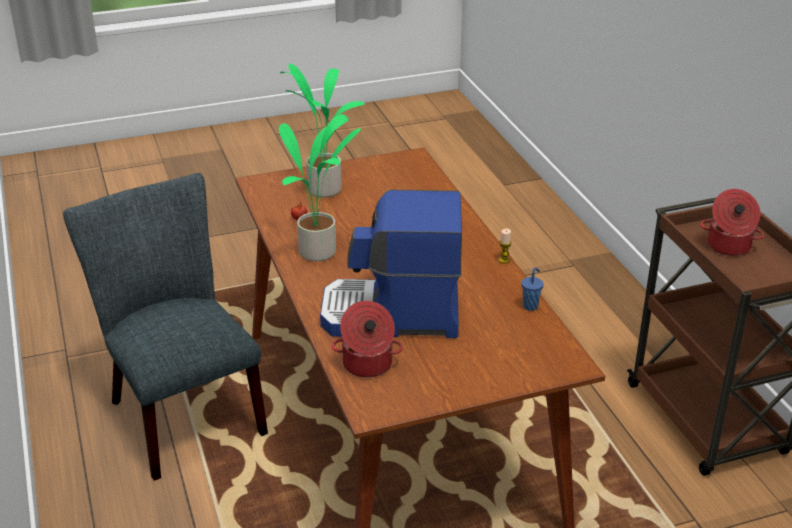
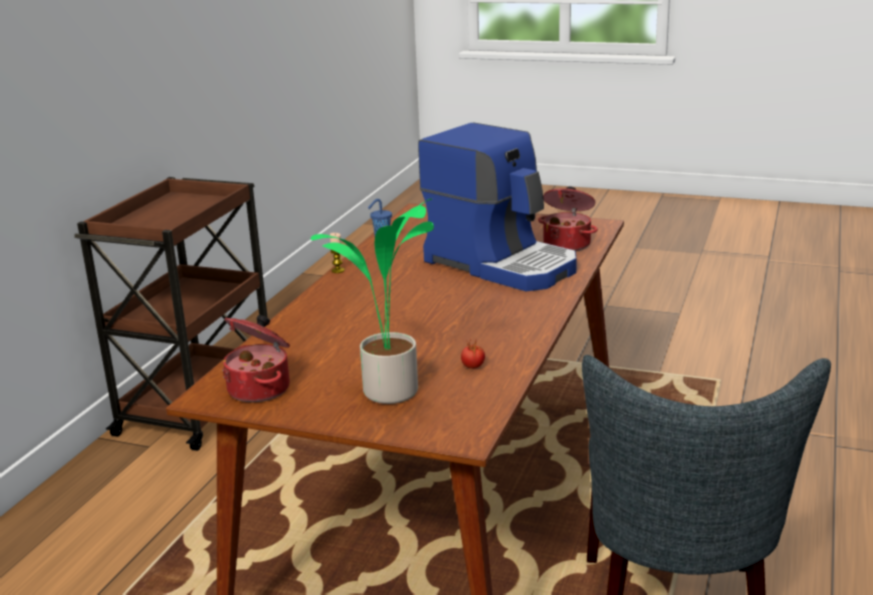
camera: 140 degrees left, 10 degrees down
potted plant [279,114,361,261] -> none
cooking pot [701,189,764,256] -> cooking pot moved to [222,315,290,402]

